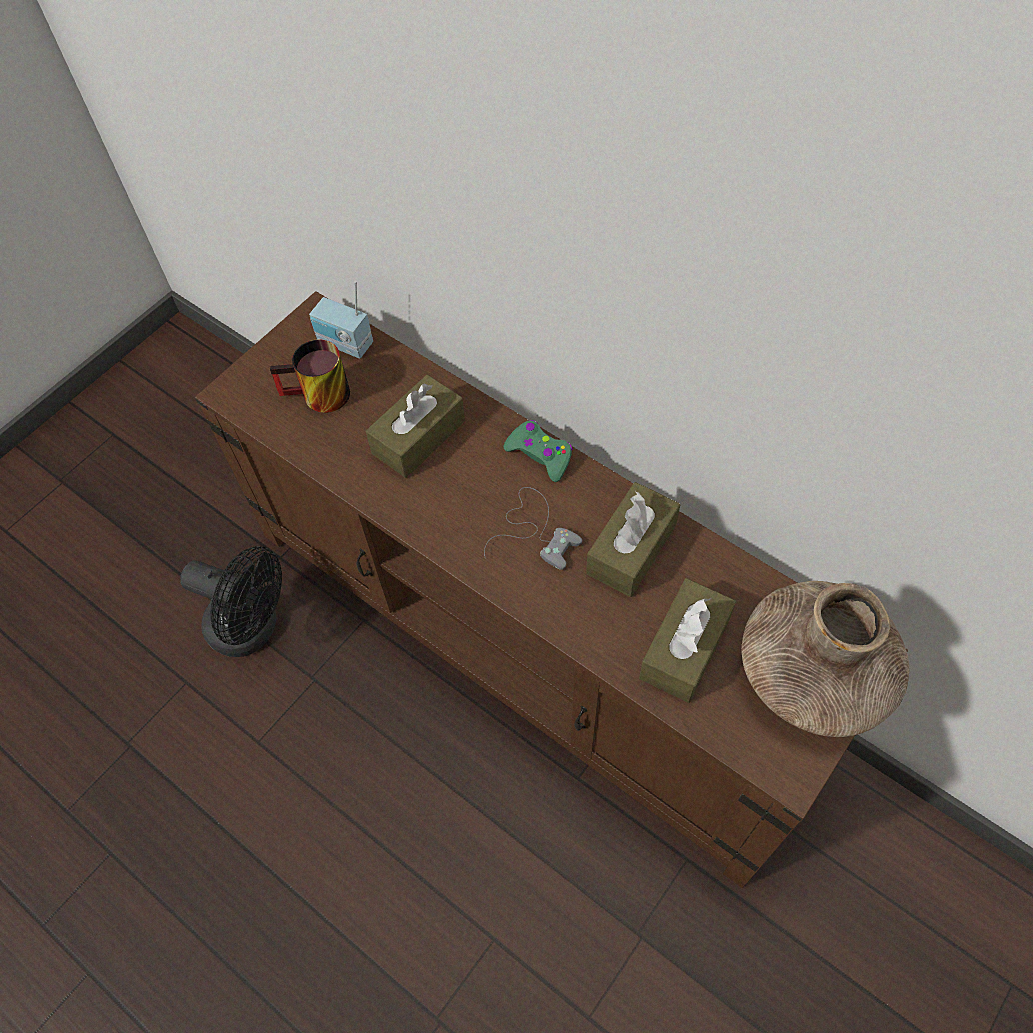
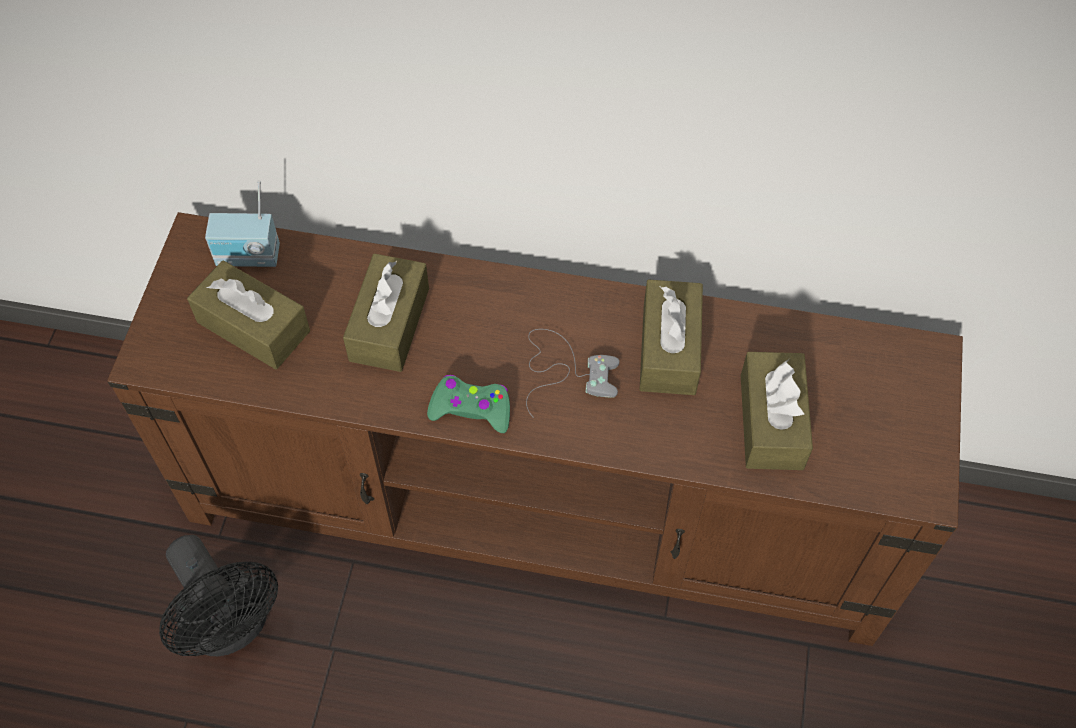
camera: 30 degrees left, 0 degrees up
black fan [181,546,282,657] -> black fan turned 60 degrees clockwise [159,535,278,656]
mug [270,339,350,413] -> brown tissue box [187,260,310,370]
green game controller [503,420,573,482] -> green game controller moved to [427,375,510,433]
brown vase [741,581,909,737] -> none

